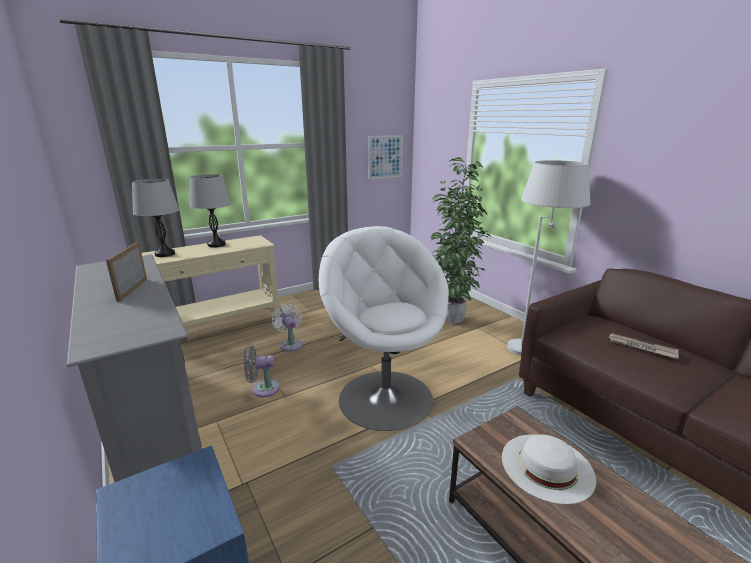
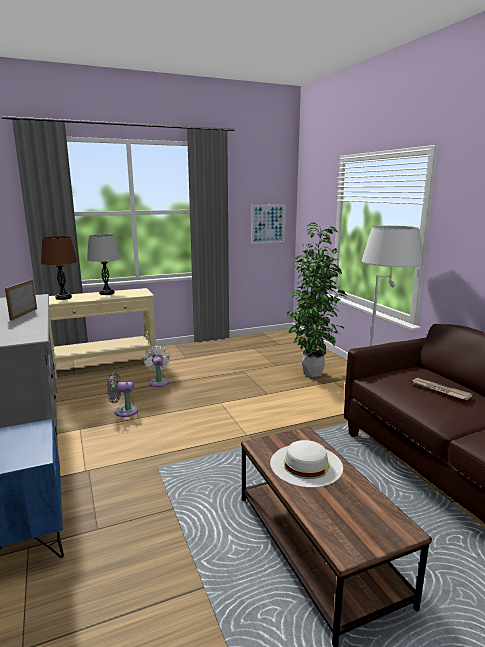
camera: 10 degrees right, 5 degrees down
grey table lamp [132,179,179,257] -> brown table lamp [41,236,77,300]
white armchair [319,226,449,431] -> none

